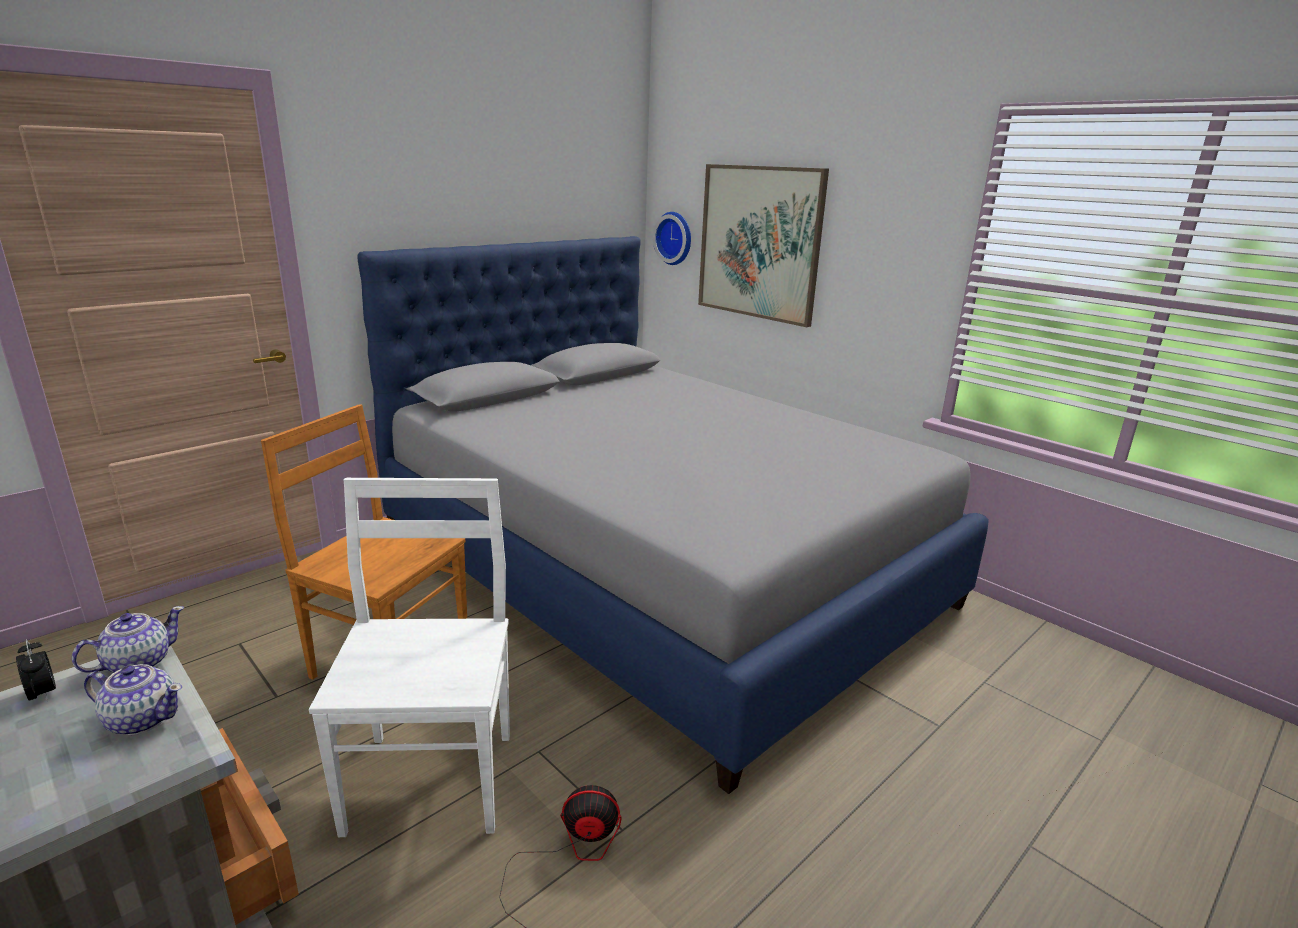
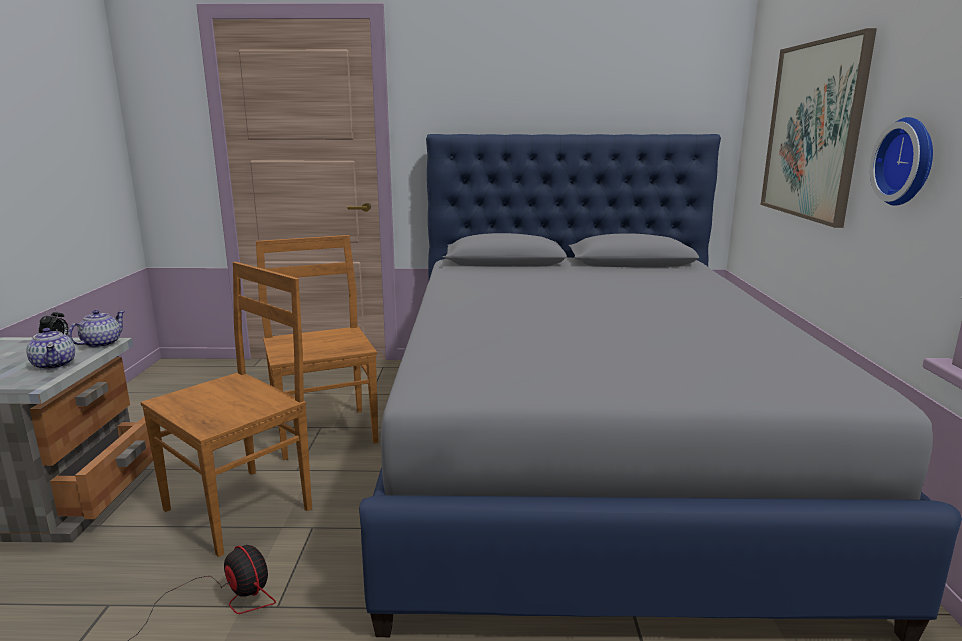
camera: 45 degrees right, 5 degrees down
teapot [72,606,184,673] -> teapot turned 60 degrees counterclockwise [68,310,125,348]
white chair [309,478,510,837] -> brown chair [141,262,312,557]
wall clock [653,212,691,265] -> wall clock moved to [870,117,933,206]

